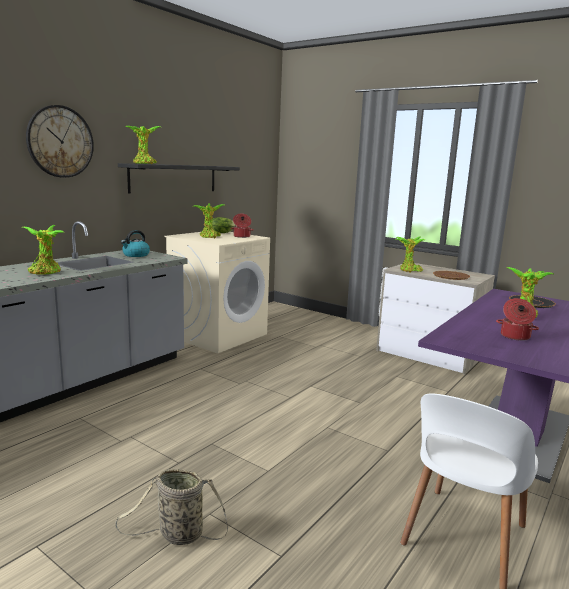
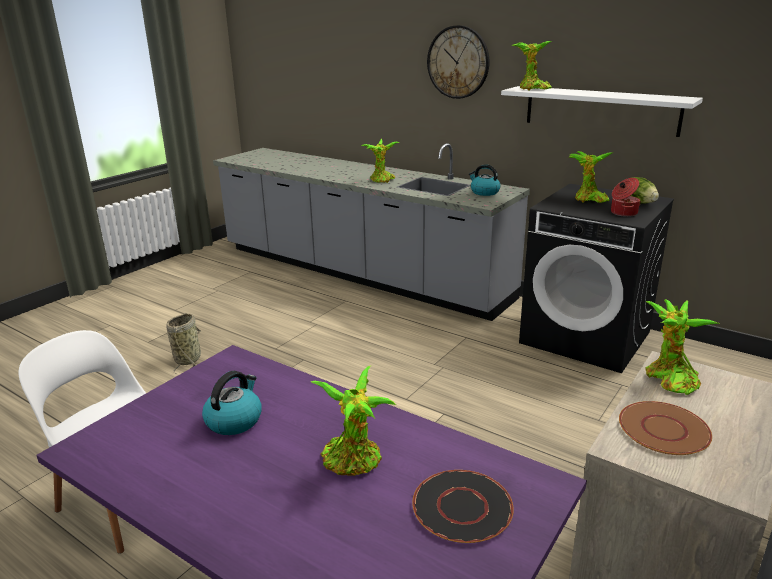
camera: 90 degrees right, 10 degrees up
black shelf [118,163,240,193] -> white shelf [501,86,703,137]
beige washing machine [164,232,270,353] -> black washing machine [519,184,674,373]
cooking pot [496,298,539,341] -> kettle [202,371,262,435]

